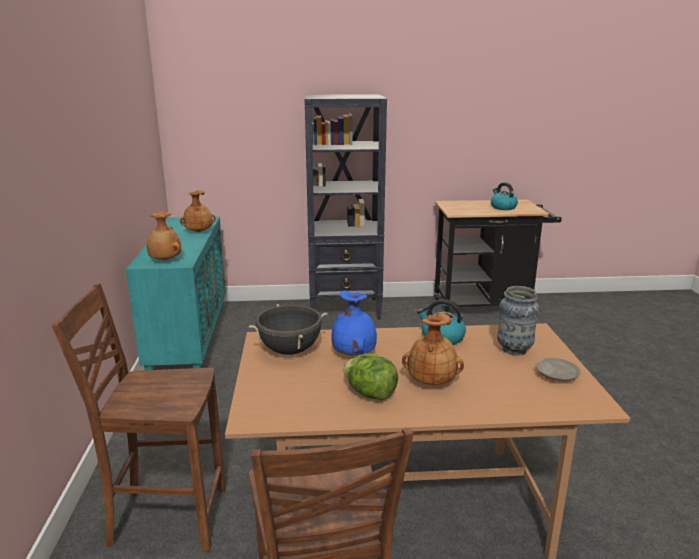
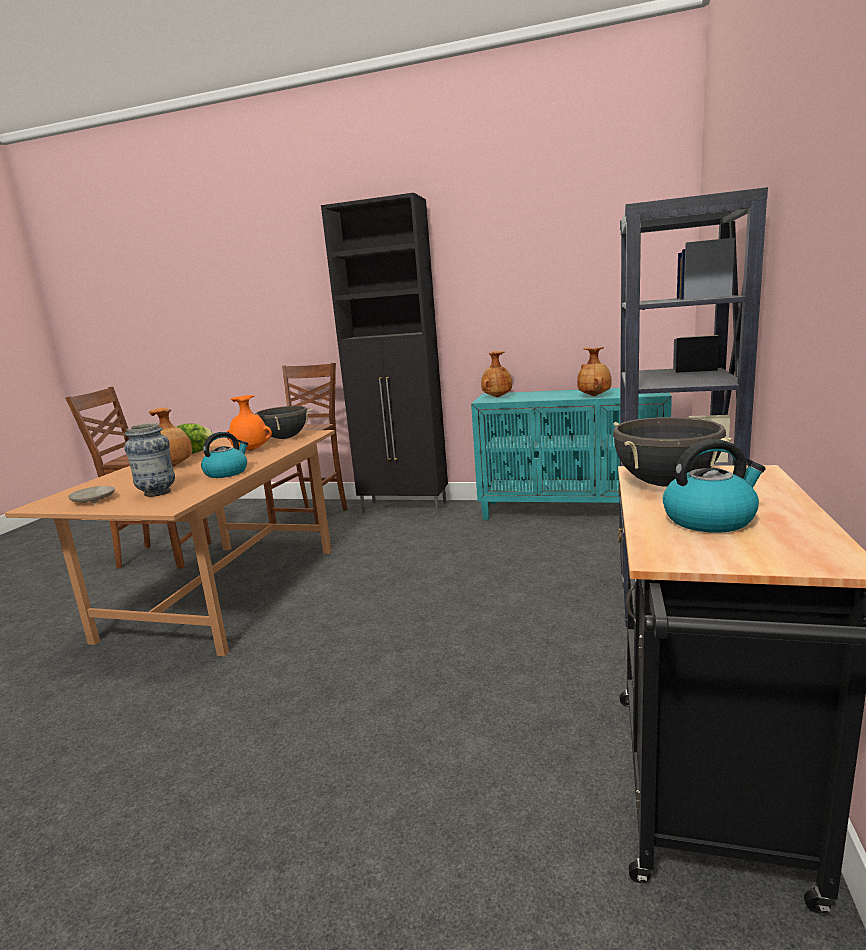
camera: 110 degrees right, 5 degrees down
blue vase [331,291,377,355] -> orange vase [227,395,272,451]
none -> black cabinet [321,193,448,514]
none -> black cooking pot [613,417,732,487]

